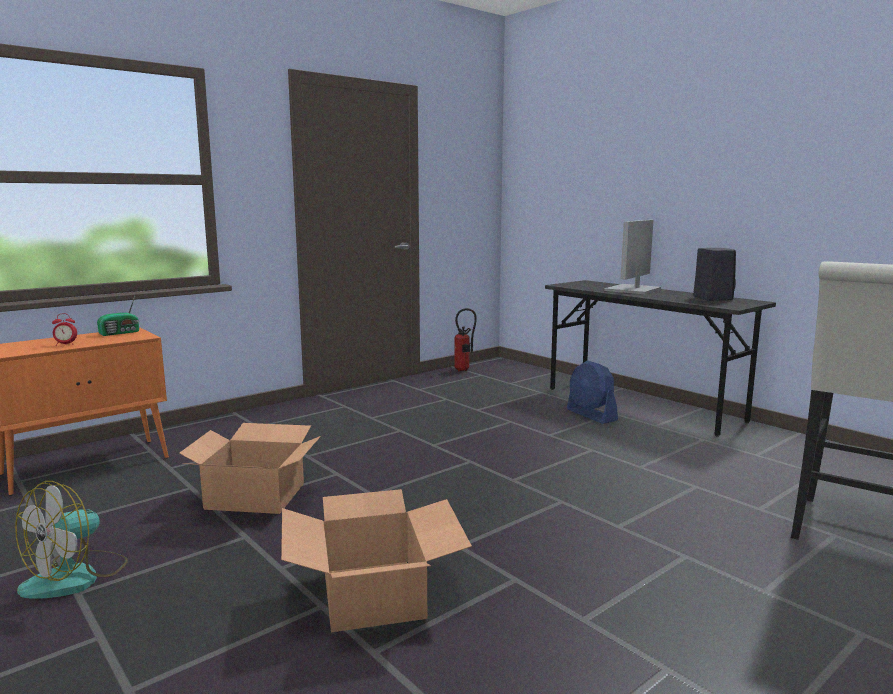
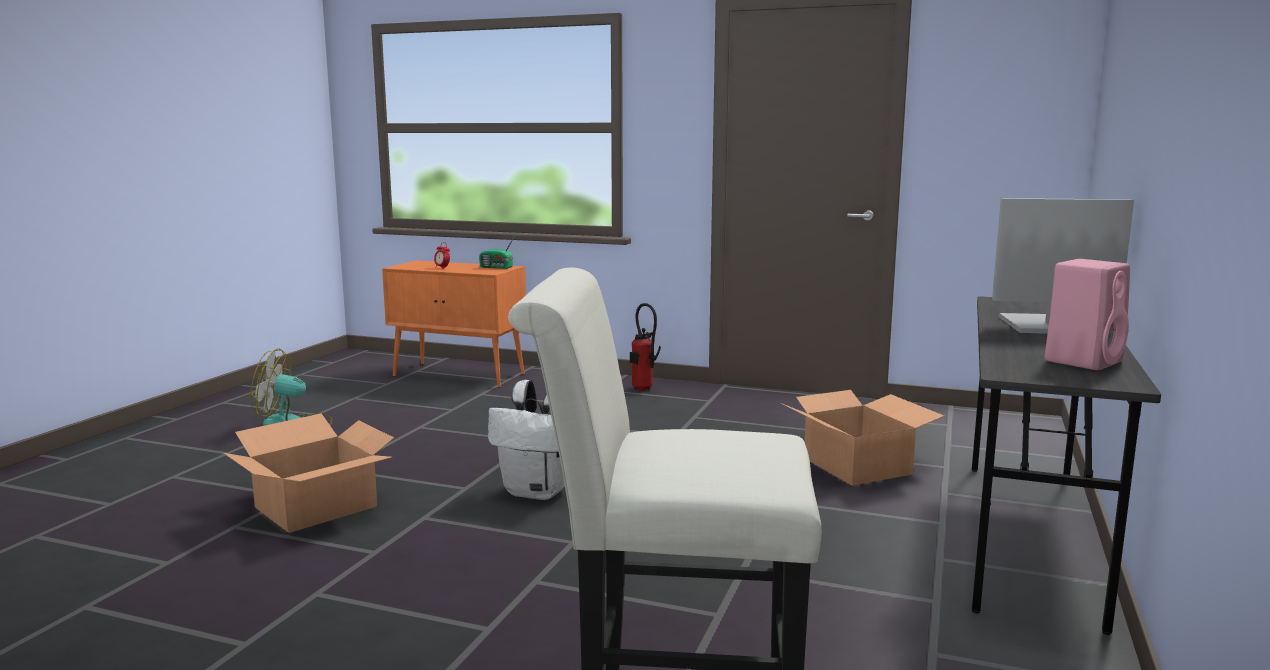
camera: 60 degrees right, 0 degrees up
cardboard box [179,423,321,514] -> cardboard box moved to [780,390,944,486]
fire extinguisher [454,308,477,372] -> fire extinguisher moved to [630,303,661,391]
blue fan [567,360,618,424] -> none
black speaker [693,248,736,301] -> pink speaker [1045,259,1130,370]
none -> white backpack [488,380,565,500]

